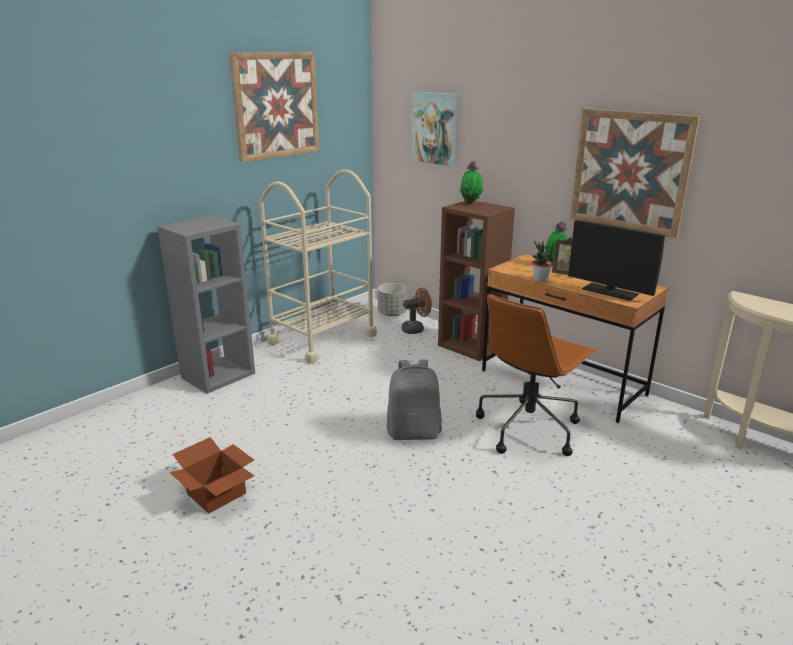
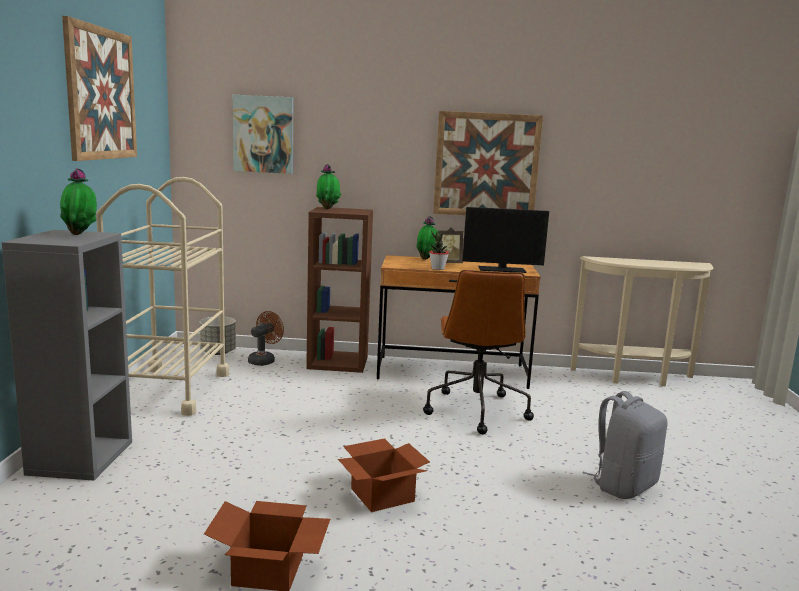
camera: 40 degrees left, 10 degrees down
grey backpack [387,360,442,440] -> grey backpack moved to [582,391,667,499]
none -> potted plant [60,168,97,235]
none -> cardboard box [338,438,430,512]

